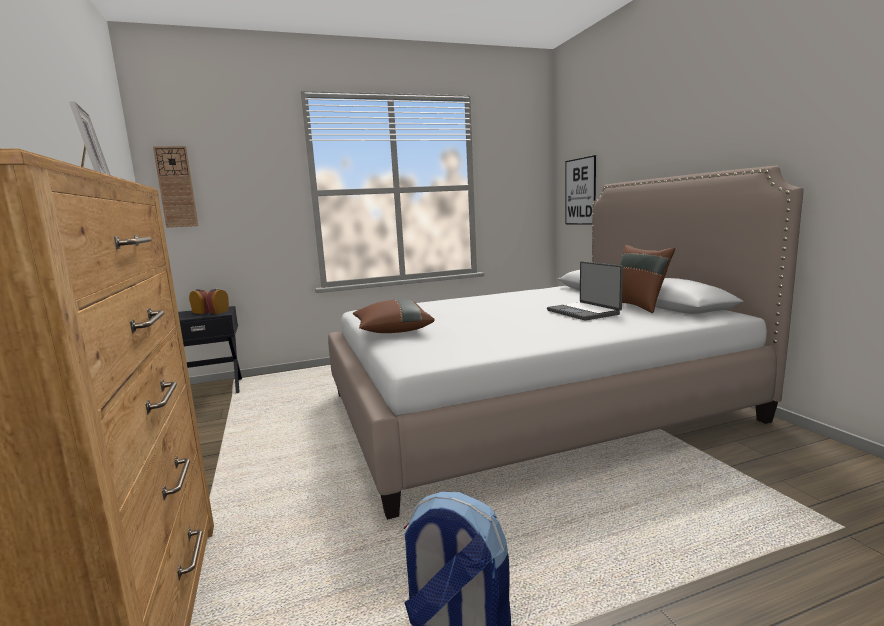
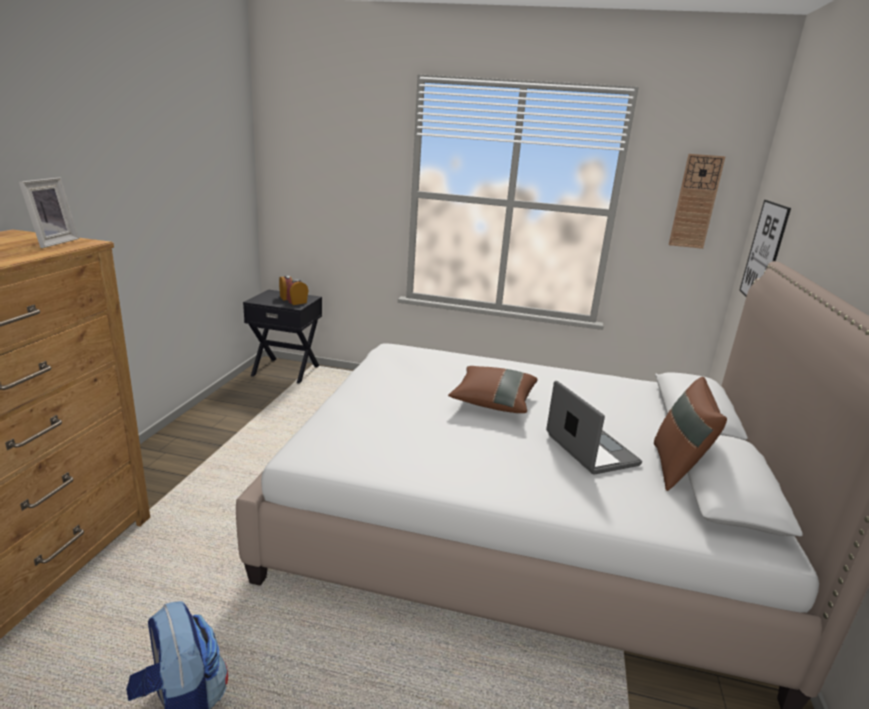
camera: 30 degrees right, 10 degrees up
wall clock [153,146,199,228] -> wall clock moved to [669,154,725,249]
brown pillow [353,299,435,333] -> brown pillow moved to [448,366,538,413]
laptop [547,261,623,321] -> laptop turned 150 degrees clockwise [546,381,642,475]

